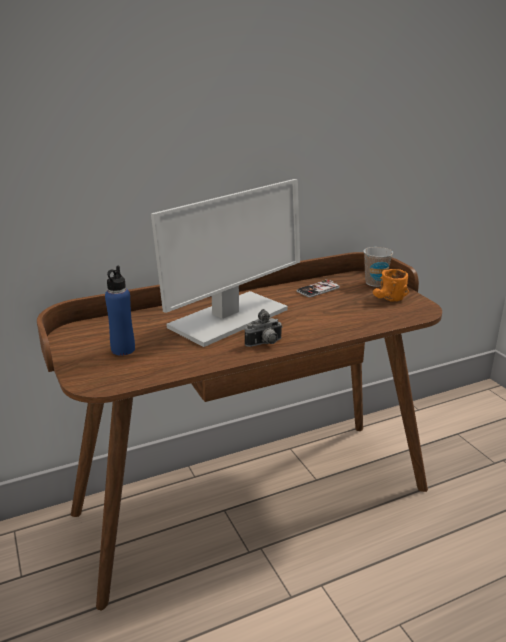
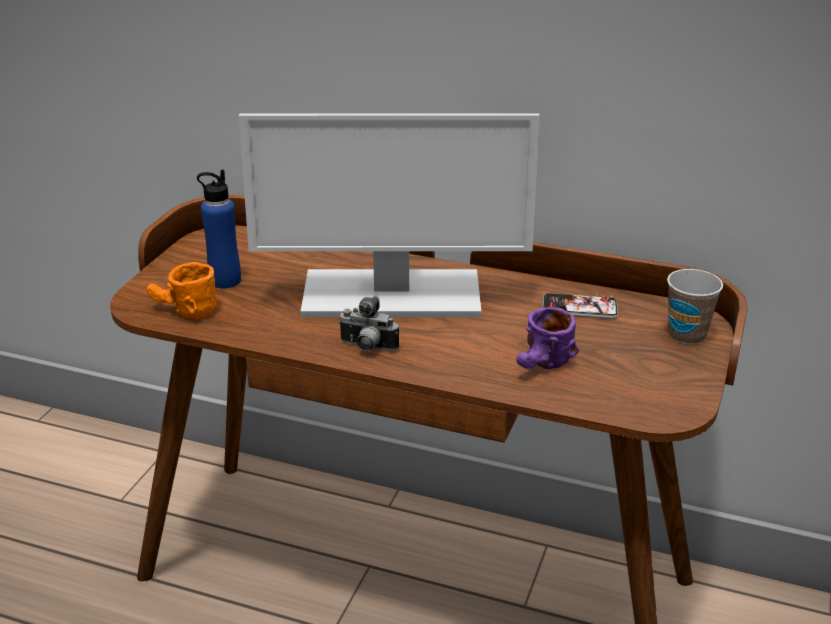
camera: 45 degrees right, 5 degrees up
orange mug [373,269,409,301] -> orange mug moved to [146,262,217,320]
none -> purple mug [516,307,579,369]

